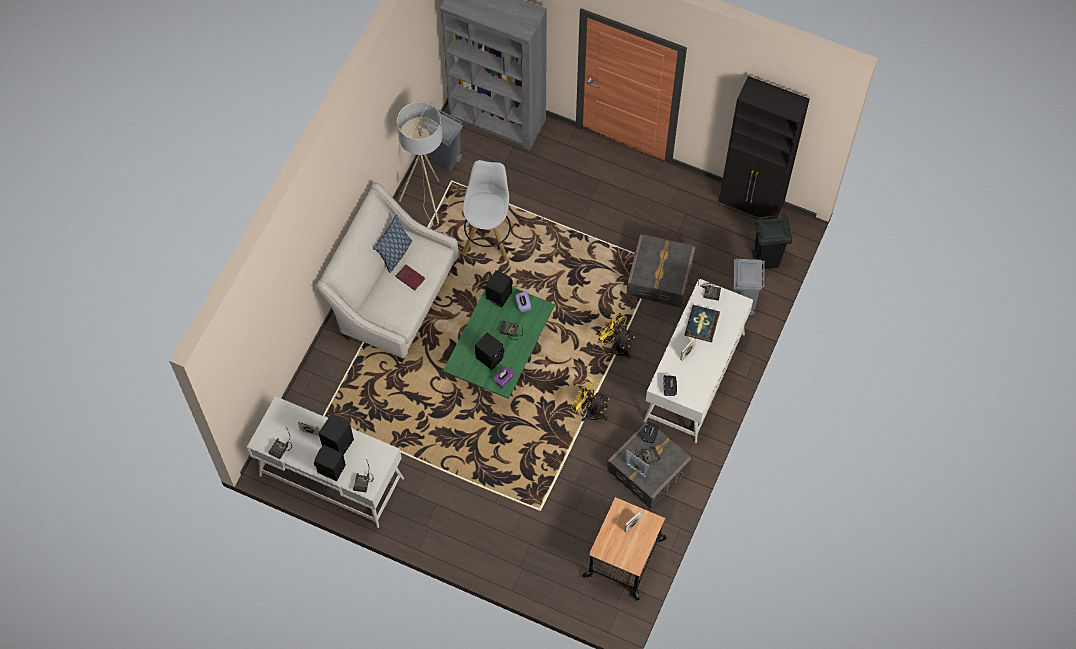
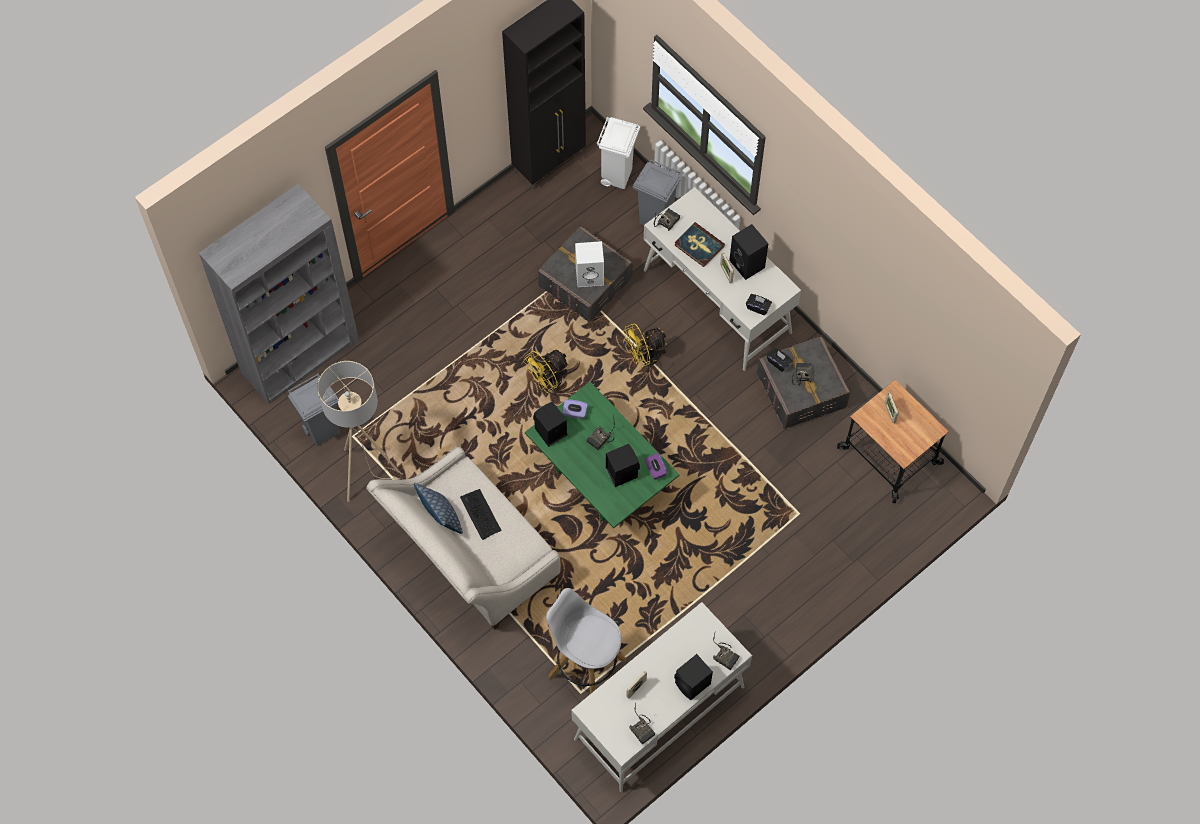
camera: 65 degrees left, 0 degrees up
black speaker [318,413,354,455] -> black speaker moved to [729,224,768,280]
red book [395,265,425,290] -> keyboard [460,489,501,540]
white stool [462,160,514,261] -> white stool moved to [546,588,626,694]
yellow fan [571,377,610,422] -> yellow fan moved to [523,349,569,396]
picture frame [625,450,650,478] -> none
black trash can [752,214,792,269] -> white trash can [597,117,640,189]
none -> white speaker [575,241,604,287]

